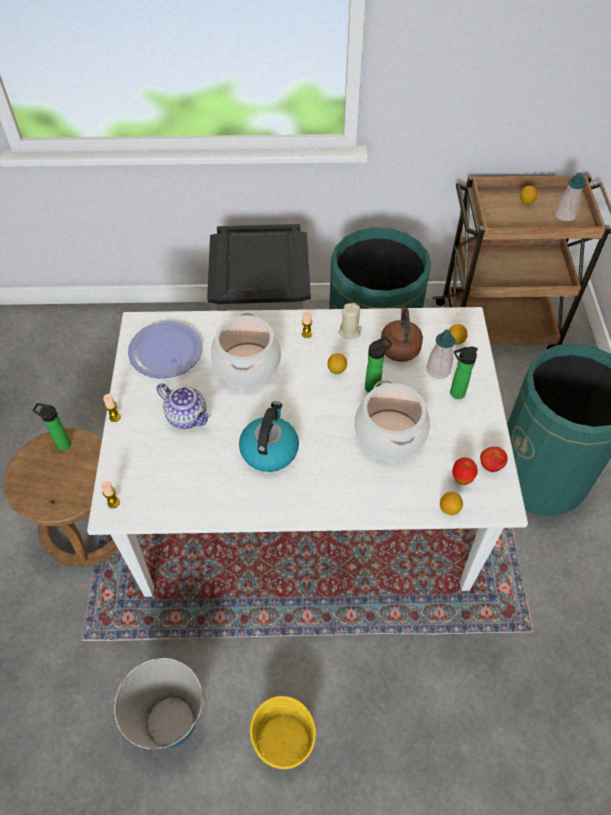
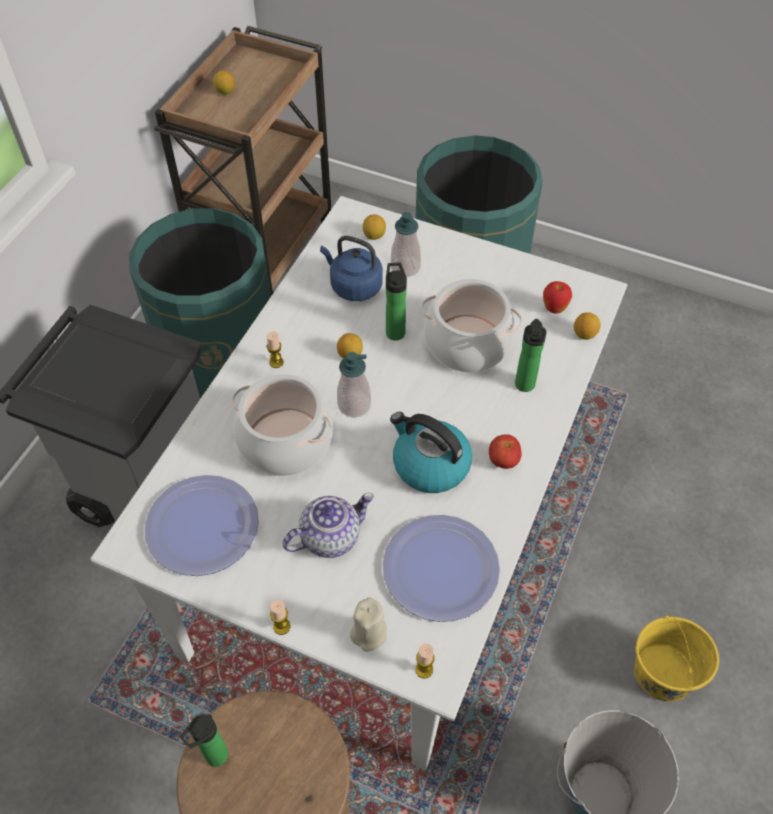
camera: 65 degrees left, 0 degrees up
beige candle [339,303,362,339] -> beige candle moved to [350,597,387,652]
brown kettle [381,307,423,362] -> blue kettle [320,236,383,301]
bottle [450,346,478,399] -> bottle moved to [515,319,547,392]
tomato [480,447,508,472] -> tomato moved to [489,434,522,469]
soap dispenser [555,173,586,222] -> soap dispenser moved to [337,352,371,417]
none -> plate [383,515,500,622]

